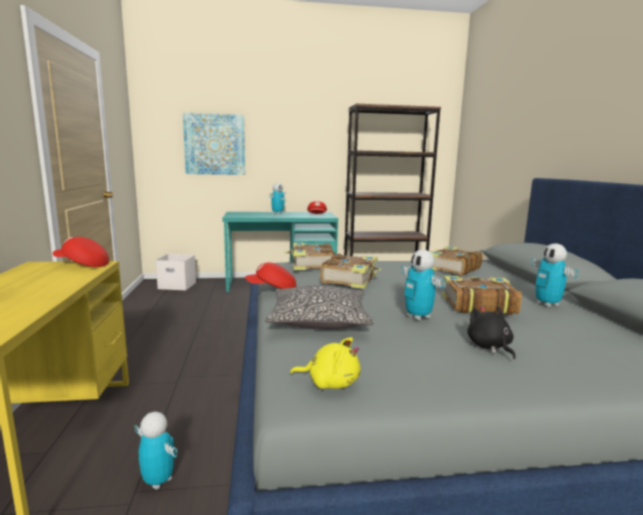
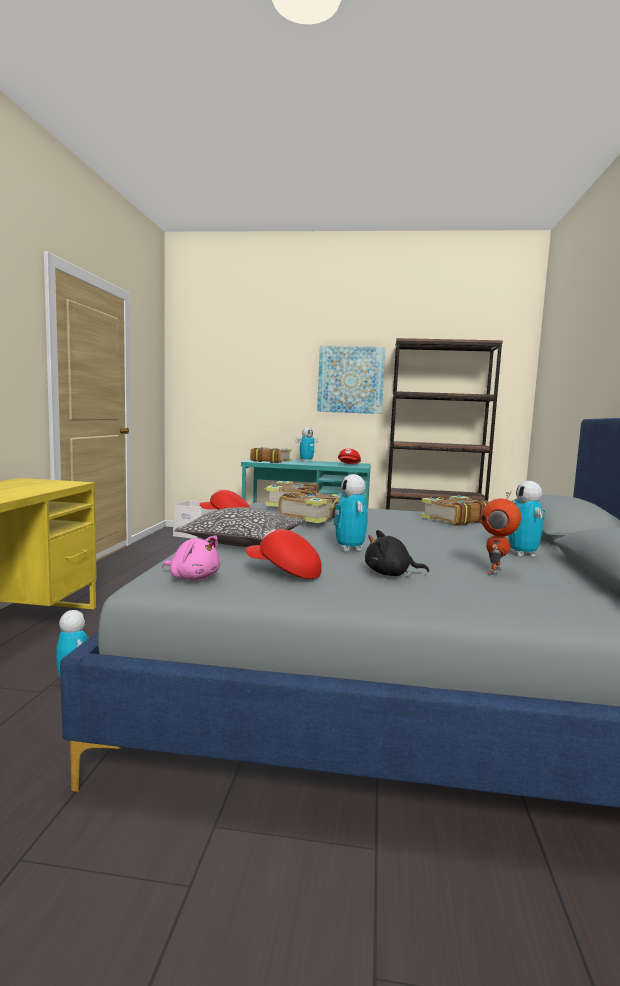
camera: 15 degrees right, 5 degrees down
red cap [53,237,109,267] -> red cap moved to [246,529,322,579]
picture [183,113,245,175] -> picture moved to [317,345,386,414]
yellow plush toy [290,337,361,389] -> pink plush toy [162,535,220,580]
book [442,276,522,315] -> book moved to [250,447,292,463]
black plush toy [467,306,515,359] -> black plush toy turned 90 degrees counterclockwise [365,530,429,576]
none -> toy robot [481,491,521,576]

